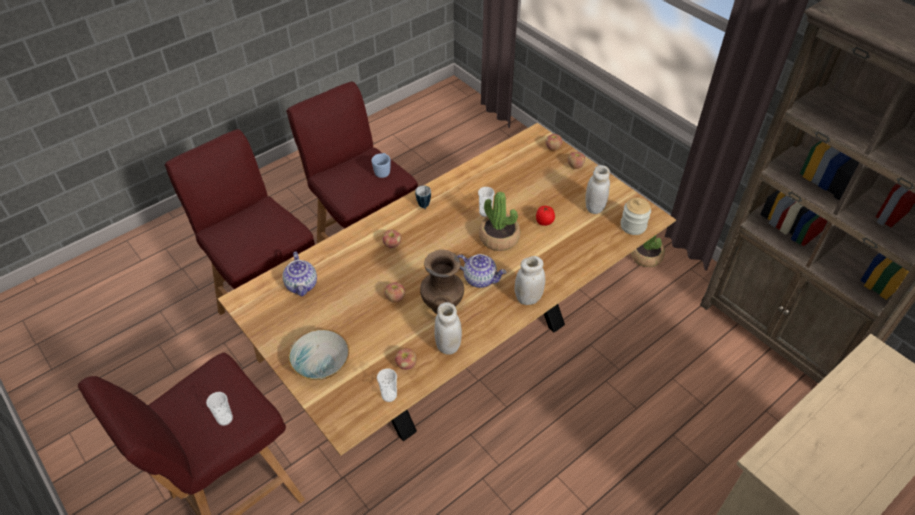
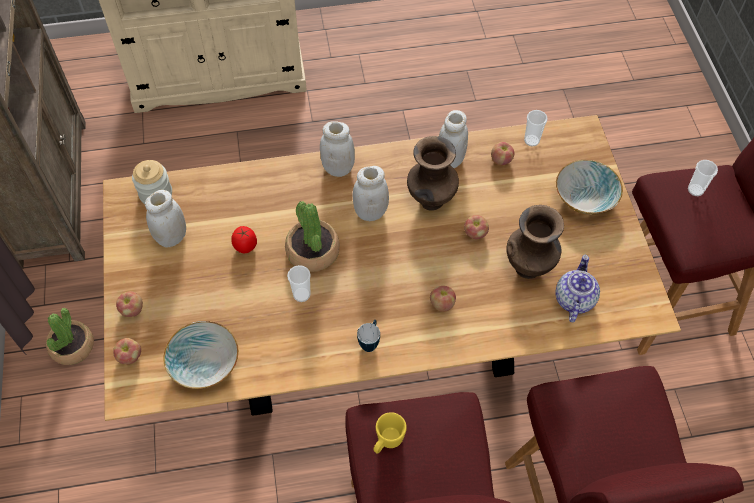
camera: 150 degrees left, 10 degrees up
blue mug [371,153,391,178] -> yellow mug [373,412,407,453]
teapot [458,254,507,288] -> white jar [353,166,389,221]
none -> bowl [163,321,239,389]
none -> brown vase [506,205,564,279]

